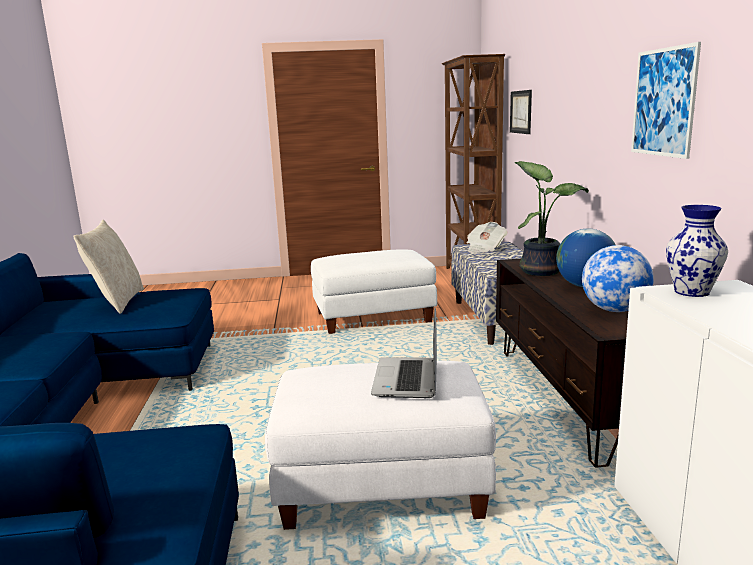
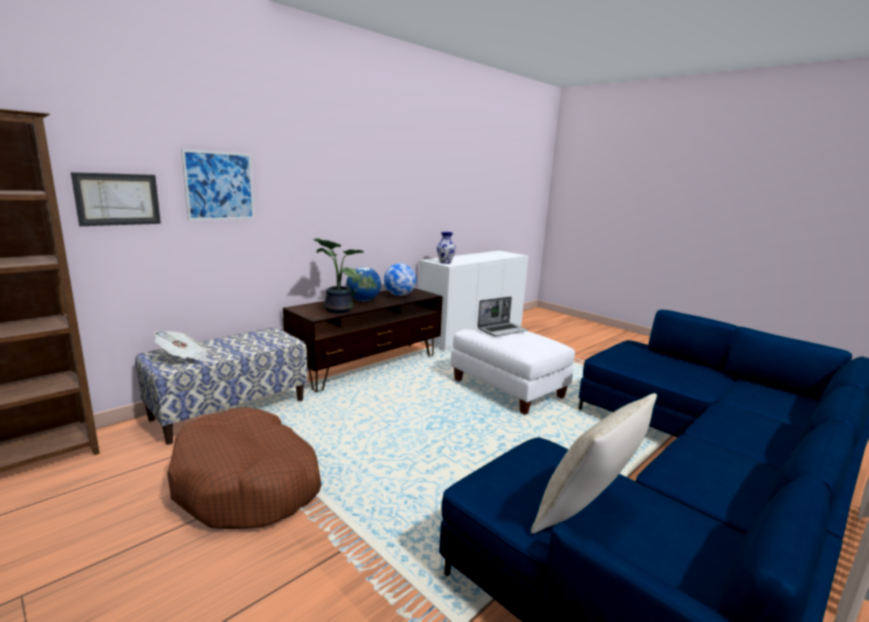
camera: 130 degrees left, 0 degrees up
white ottoman [311,249,437,334] -> brown dog bed [167,407,321,529]
picture [631,42,701,159] -> picture moved to [181,149,254,221]

